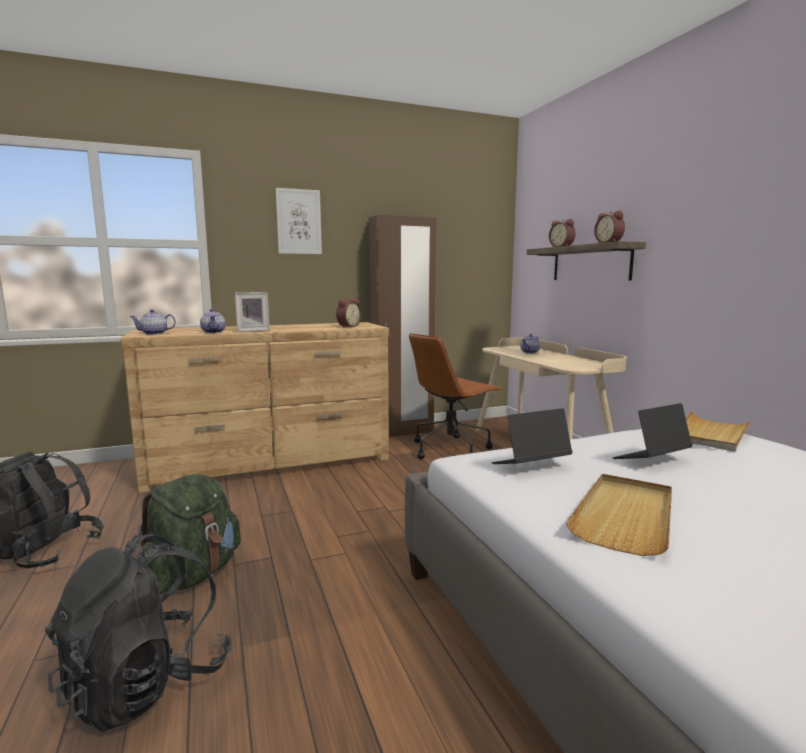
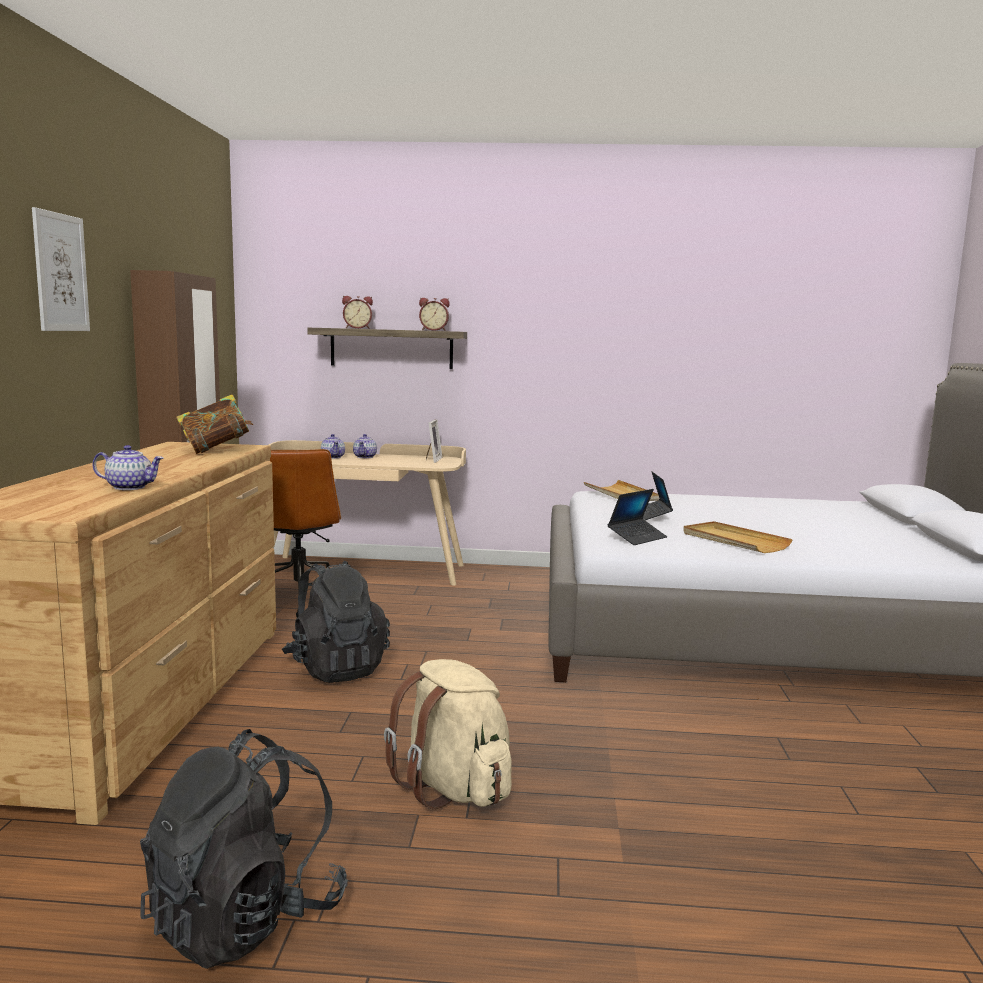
camera: 65 degrees left, 0 degrees up
black backpack [45,531,231,732] -> black backpack moved to [282,561,390,683]
teapot [130,310,176,335] -> teapot moved to [353,434,377,458]
green backpack [138,474,241,594] -> beige backpack [384,659,512,809]
picture frame [235,292,270,332] -> picture frame moved to [426,419,442,463]
alarm clock [336,298,362,328] -> book [176,394,253,454]
laptop [491,408,573,464] -> laptop turned 135 degrees counterclockwise [608,489,667,545]

